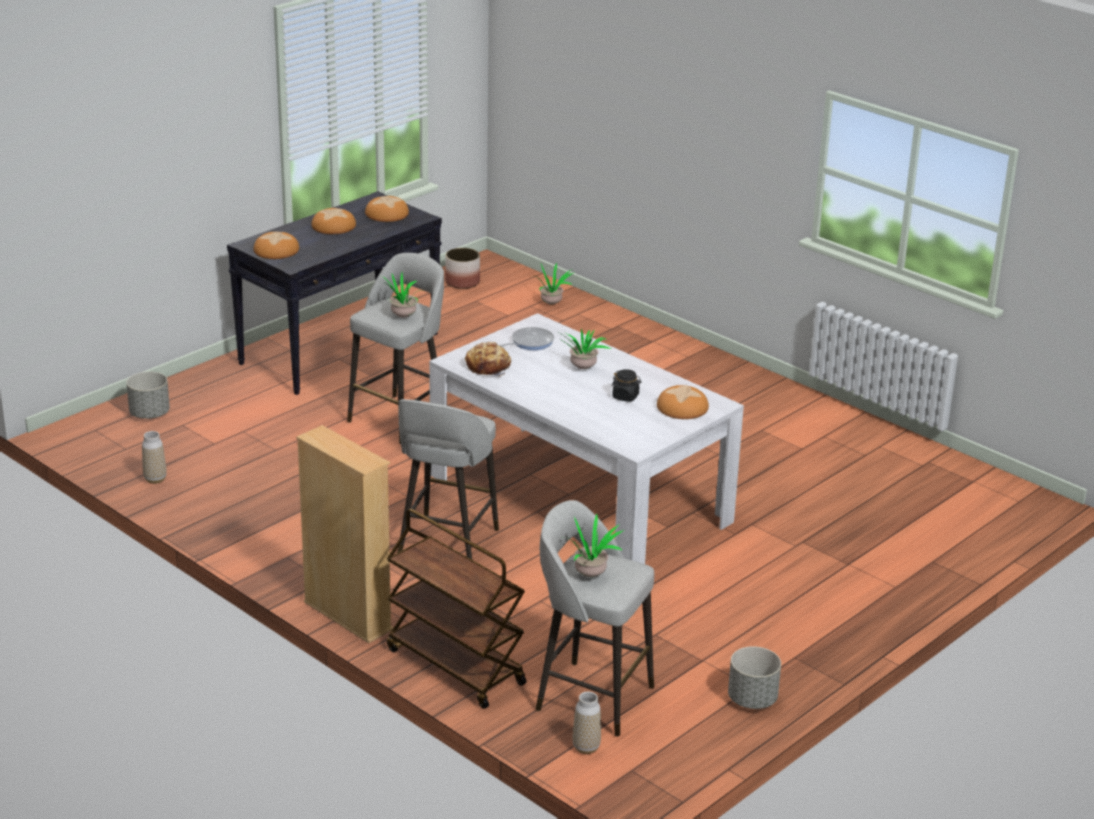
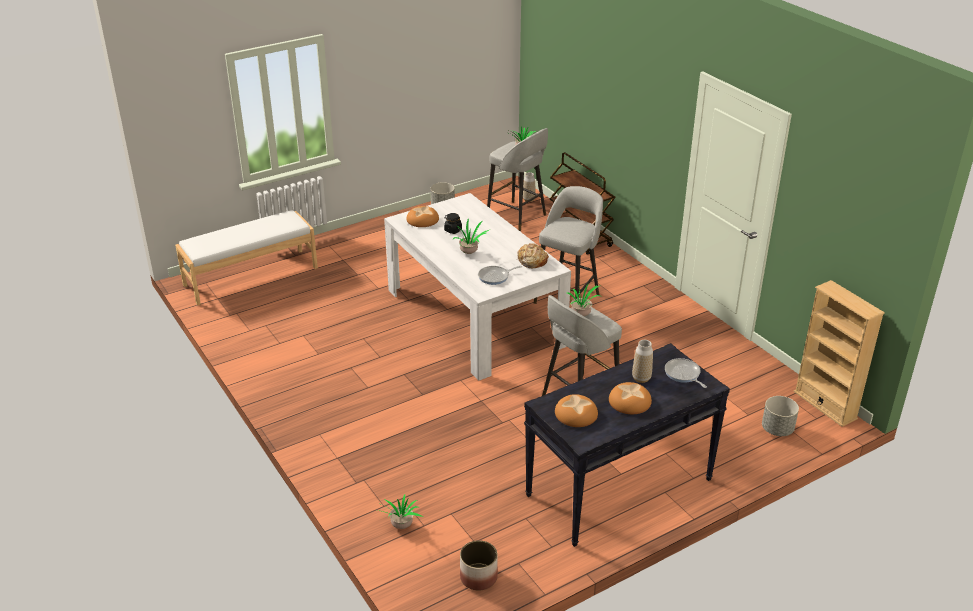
camera: 165 degrees left, 5 degrees up
vase [142,431,167,484] -> vase moved to [632,340,653,383]
bread [253,232,299,259] -> frying pan [665,358,707,388]
beige bookcase [296,425,394,643] -> beige bookcase moved to [794,280,885,427]
none -> white bench [175,210,318,305]

